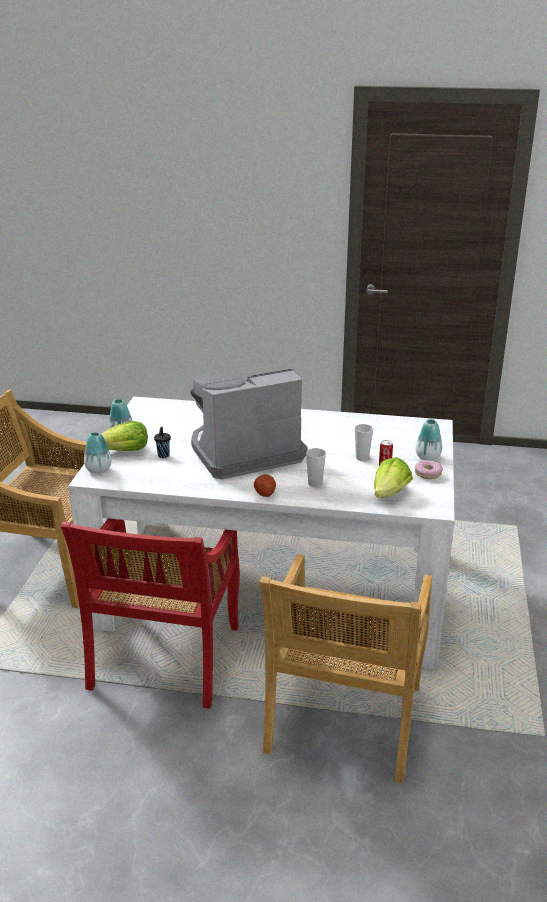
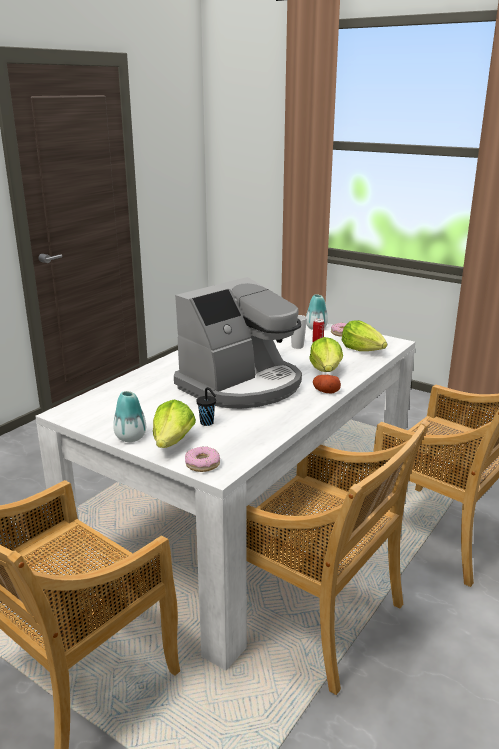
camera: 65 degrees left, 5 degrees down
red chair [61,518,240,709] -> beige chair [246,420,430,695]
vase [84,432,111,474] -> donut [185,447,220,472]
coffee machine [190,369,308,479] -> coffee machine turned 135 degrees counterclockwise [174,277,302,409]
cup [306,448,326,487] -> lettuce [309,337,343,372]

